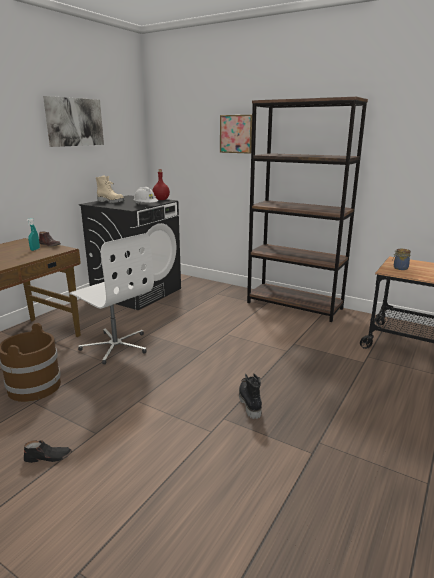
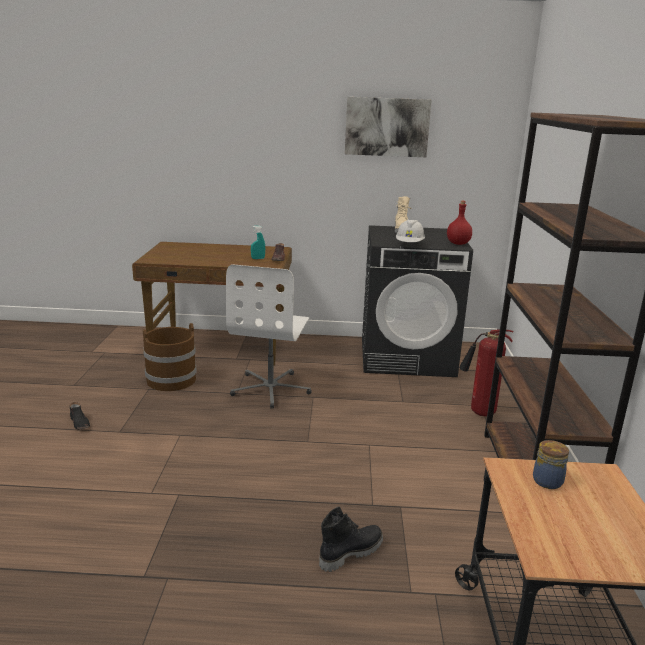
camera: 60 degrees right, 0 degrees up
picture [220,115,252,154] -> none
black boot [239,374,262,419] -> black boot moved to [319,506,383,572]
none -> fire extinguisher [459,329,514,417]

